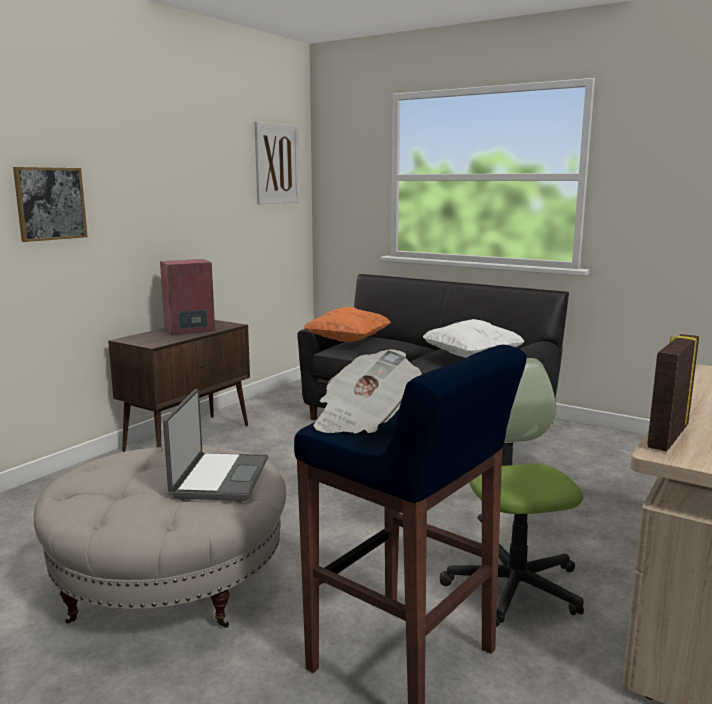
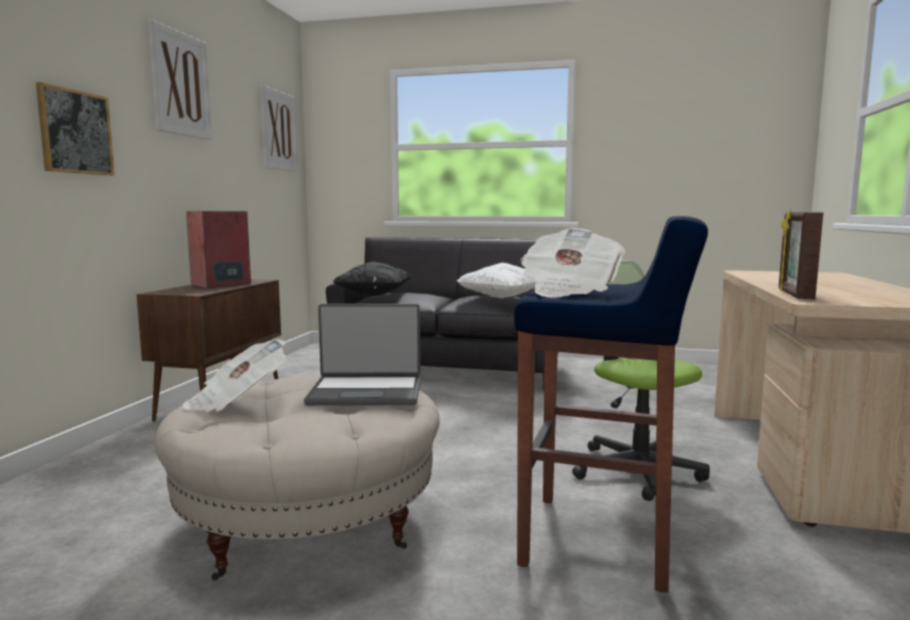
camera: 20 degrees left, 5 degrees down
laptop [163,389,268,501] -> laptop turned 105 degrees clockwise [304,304,420,406]
orange pillow [304,307,391,342] -> black pillow [332,262,412,296]
none -> picture [148,19,212,140]
none -> newspaper [183,339,286,412]

